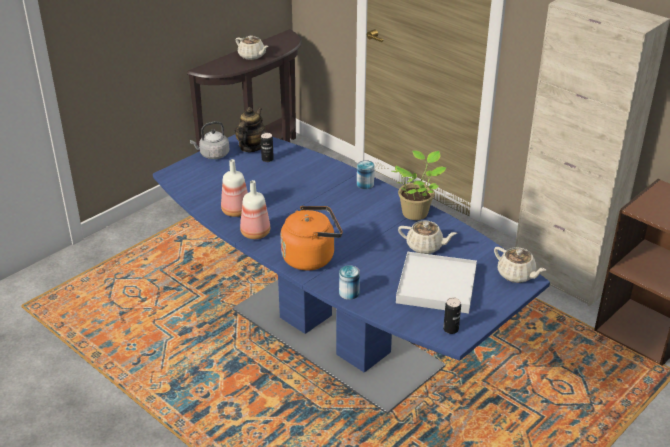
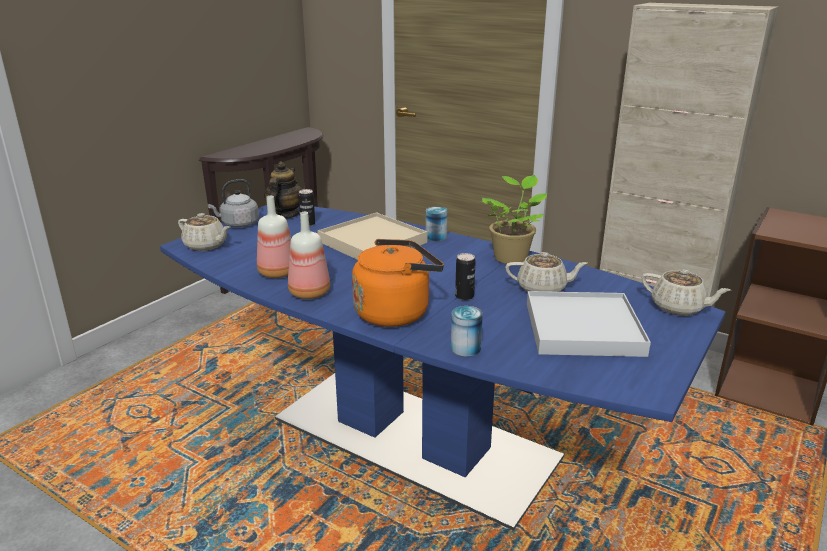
camera: 10 degrees left, 10 degrees down
beige teapot [236,35,268,60] -> beige teapot moved to [178,213,230,251]
can [443,297,461,334] -> can moved to [455,253,476,300]
none -> beige tray [317,212,427,260]

